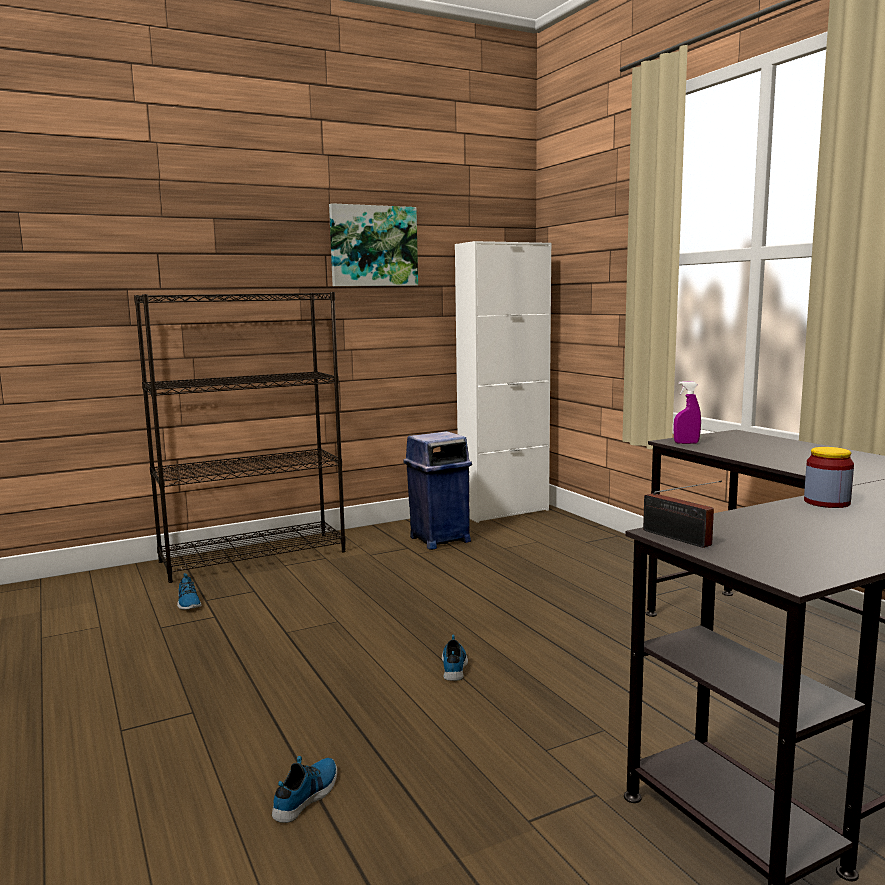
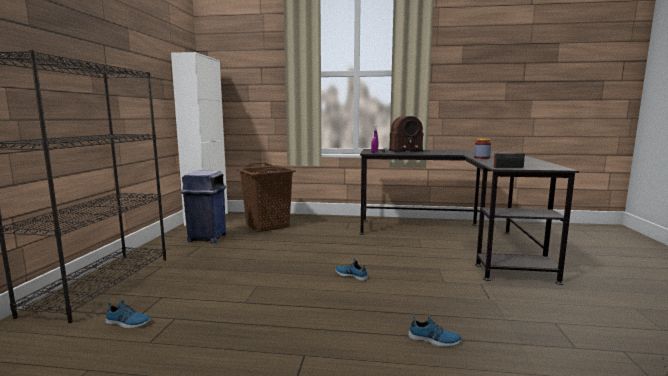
camera: 55 degrees left, 0 degrees up
shoe [272,756,337,823] -> shoe turned 135 degrees clockwise [408,314,462,347]
picture [329,203,418,286] -> none
none -> brown laundry basket [237,163,296,232]
none -> radio [378,116,424,152]

